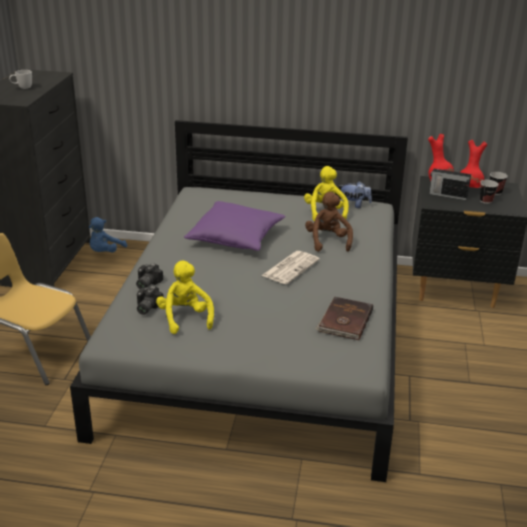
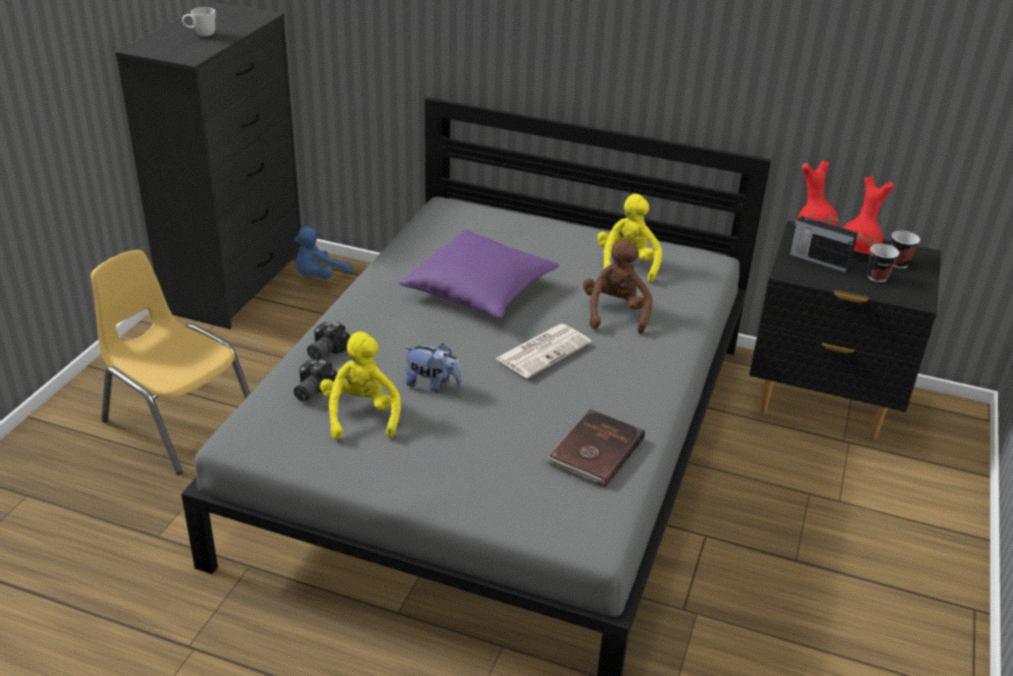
camera: 10 degrees right, 5 degrees up
plush toy [339,181,372,208] -> plush toy moved to [404,343,462,393]

